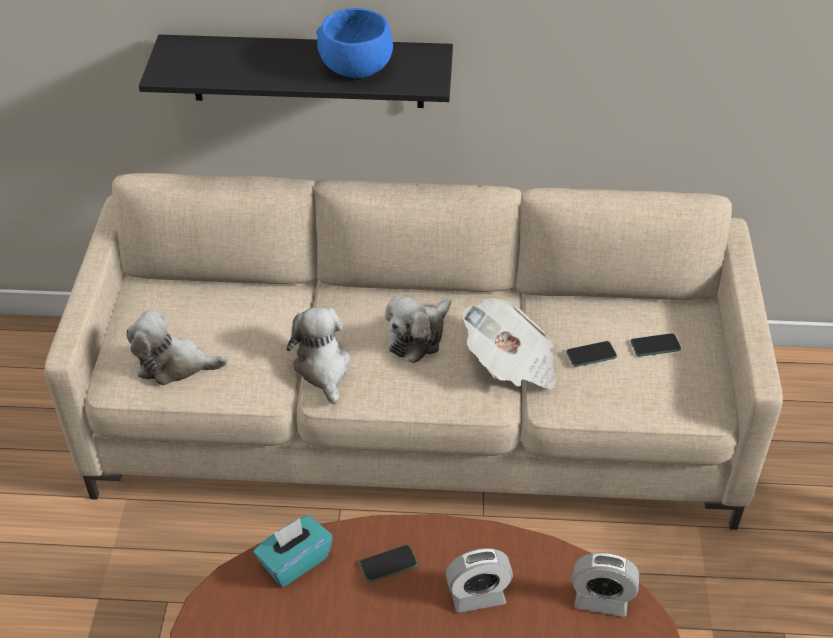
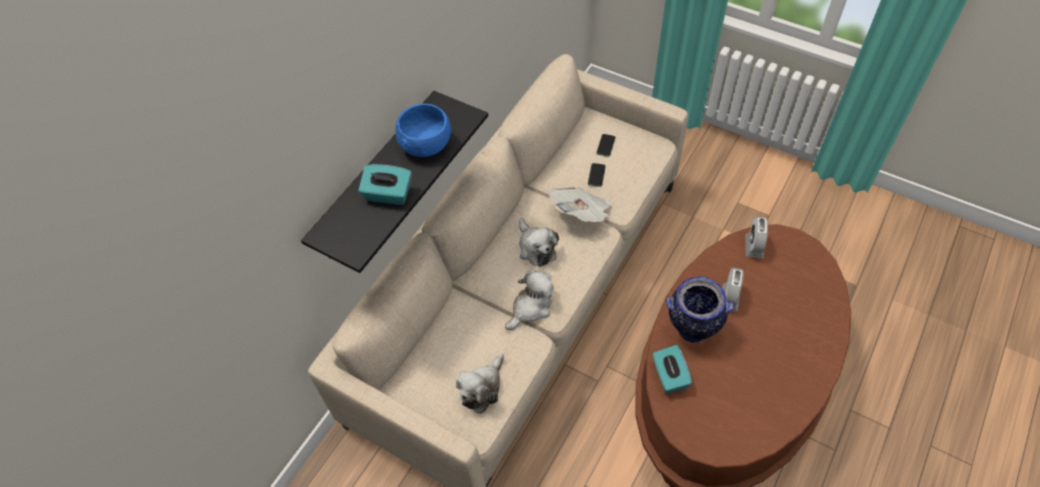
camera: 60 degrees left, 10 degrees up
plush toy [286,307,351,404] -> plush toy turned 120 degrees clockwise [505,269,554,330]
phone [359,545,418,582] -> vase [666,277,733,343]
alarm clock [572,552,639,617] -> alarm clock turned 150 degrees clockwise [745,217,768,258]
none -> turquoise tissue box [358,164,412,205]

